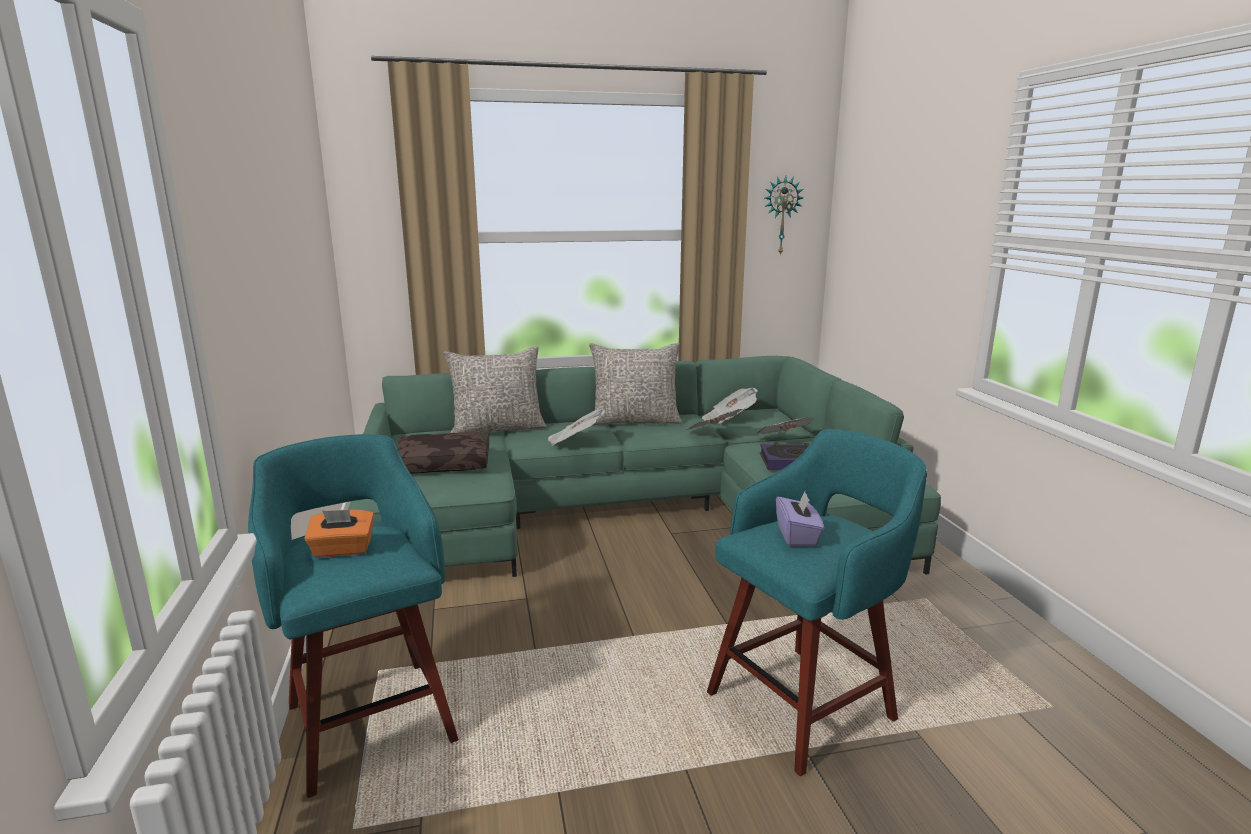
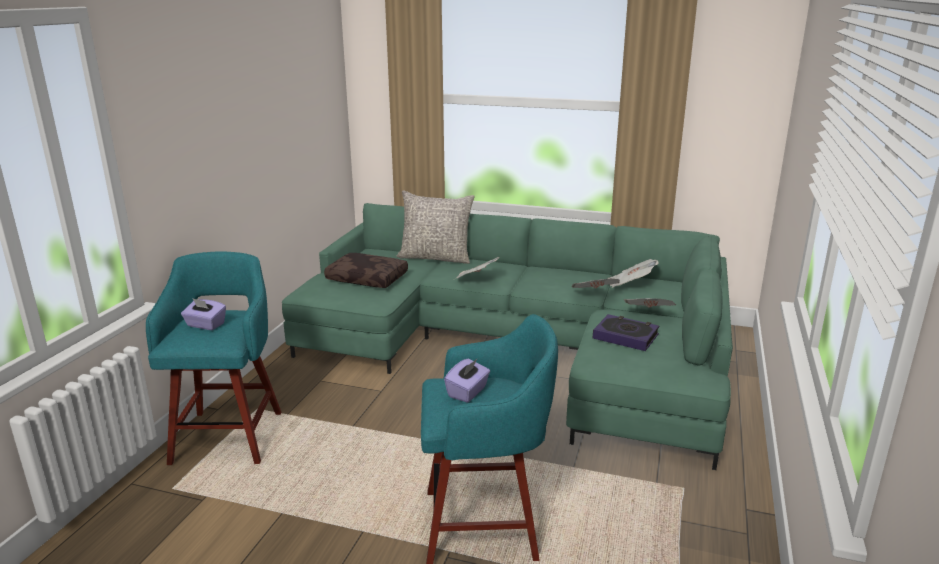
camera: 30 degrees right, 5 degrees up
orange tissue box [304,510,374,558] -> purple tissue box [181,298,226,330]
grey pillow [589,343,682,425] -> none
wall clock [765,175,804,256] -> none

